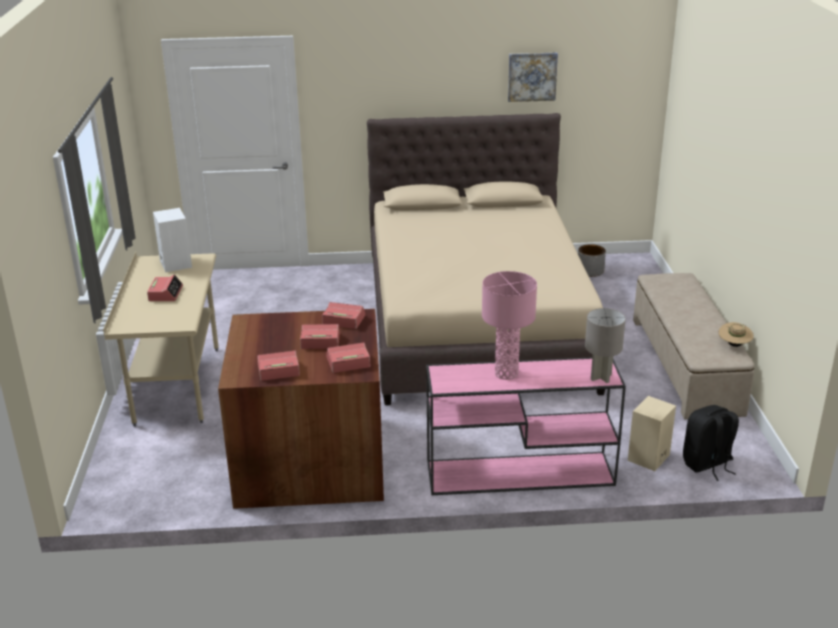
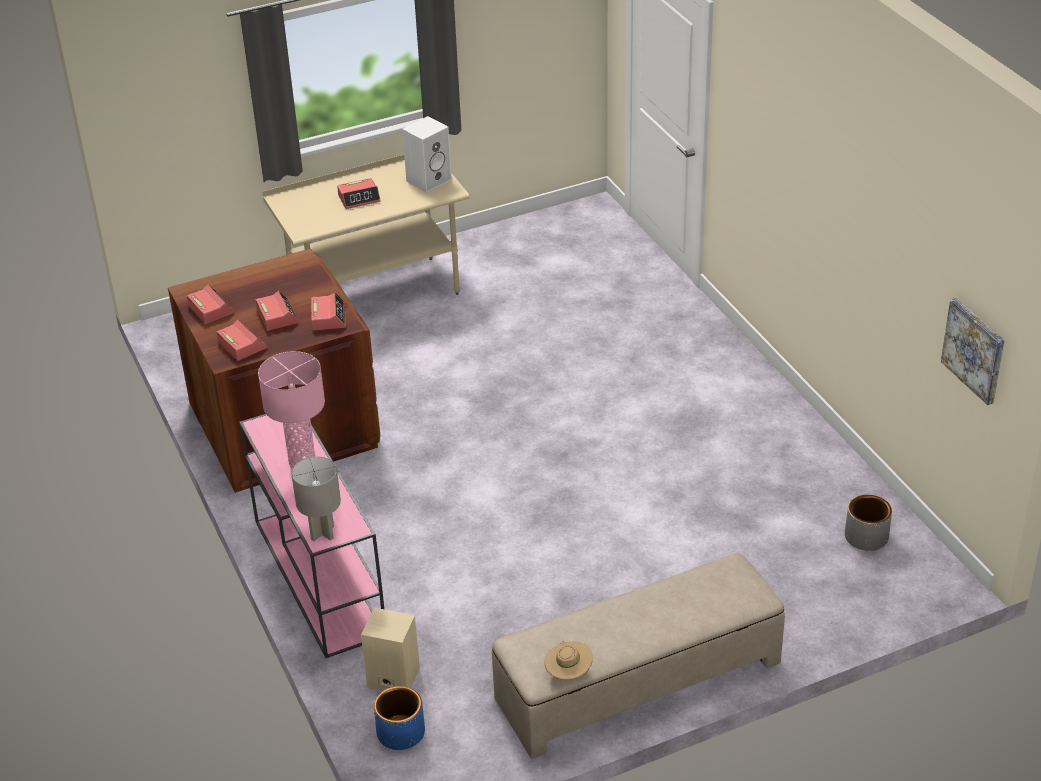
camera: 70 degrees right, 10 degrees up
beige bed [367,113,605,405] -> none
picture [508,52,558,102] -> picture moved to [941,298,1005,405]
black backpack [683,405,739,481] -> blue planter [374,686,425,750]

